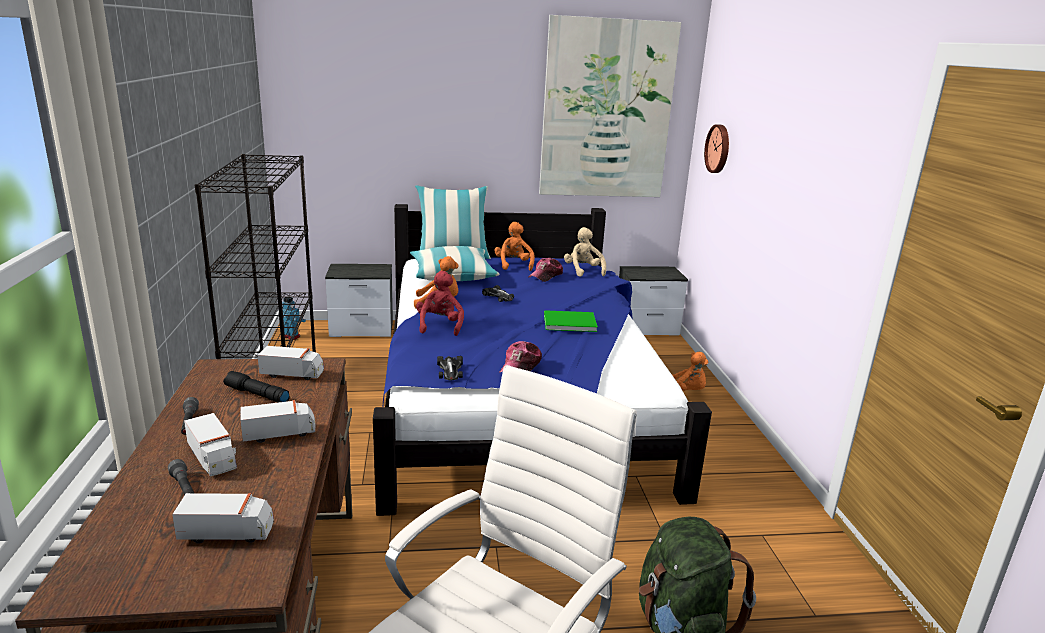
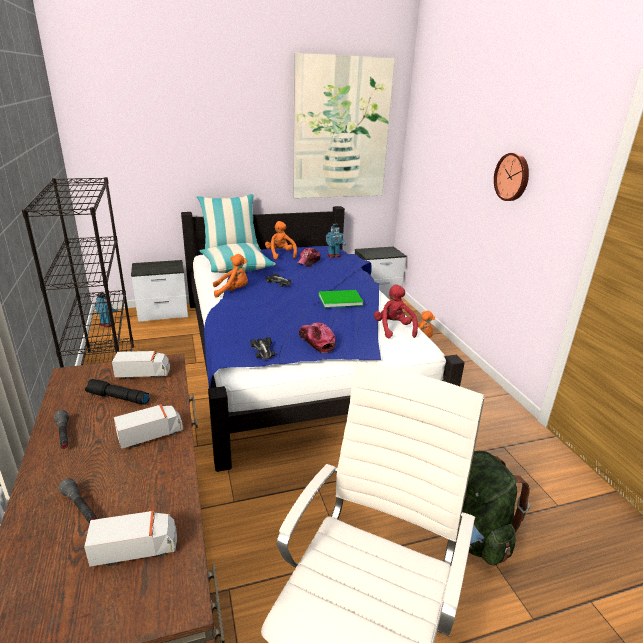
camera: 10 degrees left, 5 degrees up
toy truck [184,413,237,476] -> none
red plush toy [416,271,464,336] -> red plush toy moved to [374,284,418,339]
cap [500,341,542,372] -> cap turned 135 degrees clockwise [299,323,335,353]
beige plush toy [564,227,606,277] -> toy robot [326,223,346,258]
wall clock [704,124,729,173] -> wall clock moved to [494,153,529,201]

